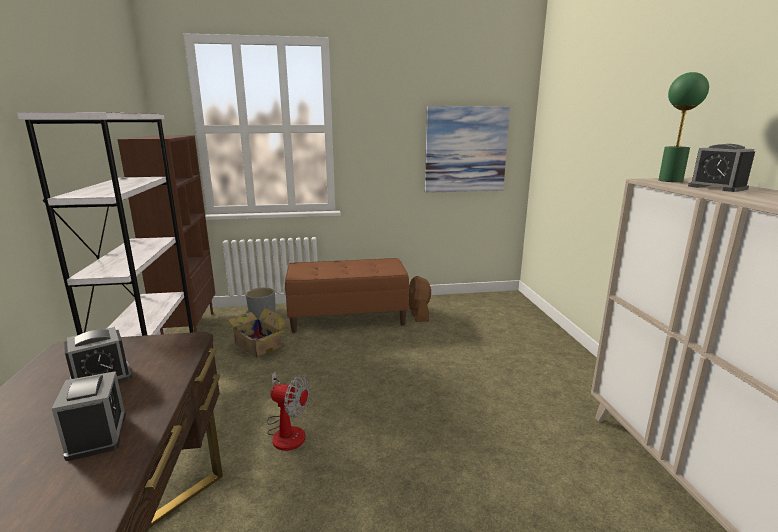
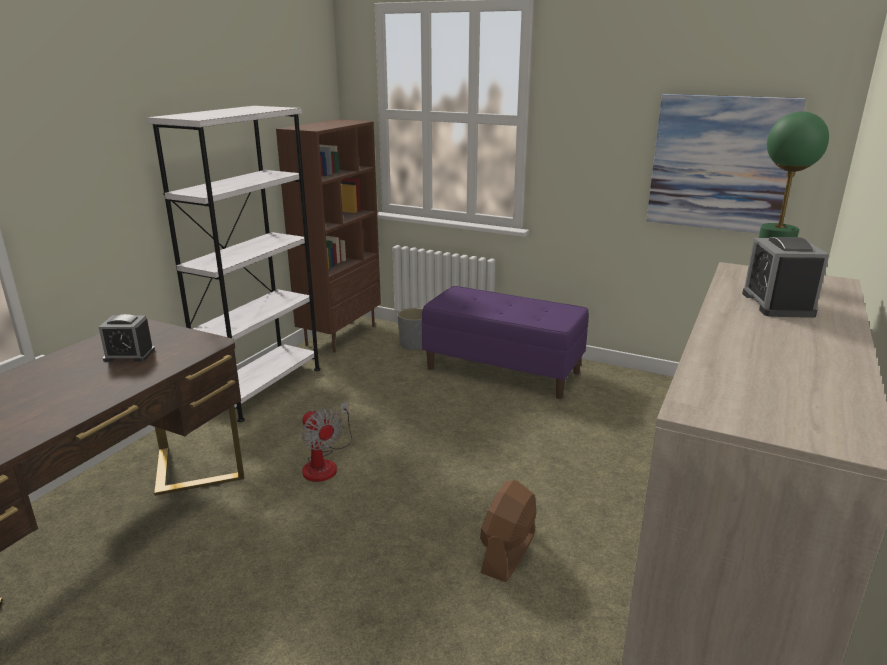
camera: 35 degrees right, 5 degrees up
alarm clock [52,371,126,461] -> none
cardboard box [224,308,286,358] -> none
brown bench [285,258,409,333] -> purple bench [422,286,589,399]
brown fan [409,276,431,322] -> brown fan moved to [480,480,537,582]

